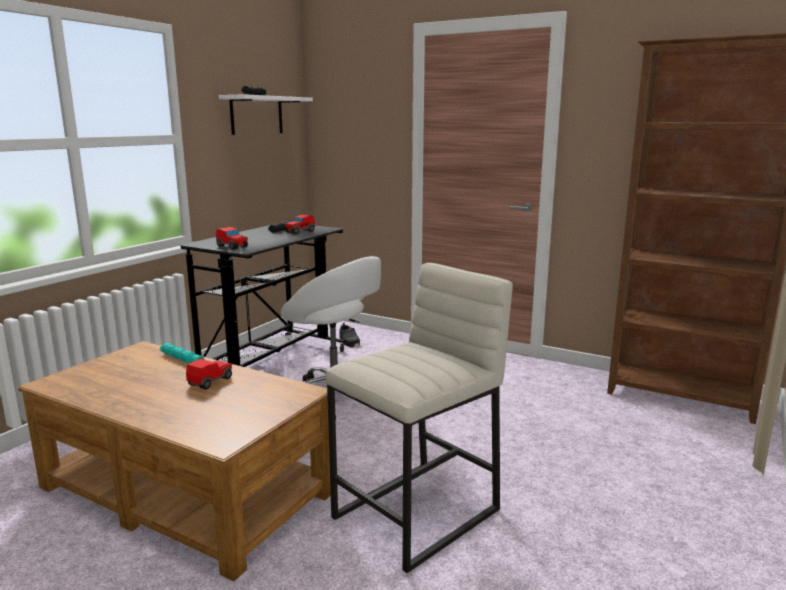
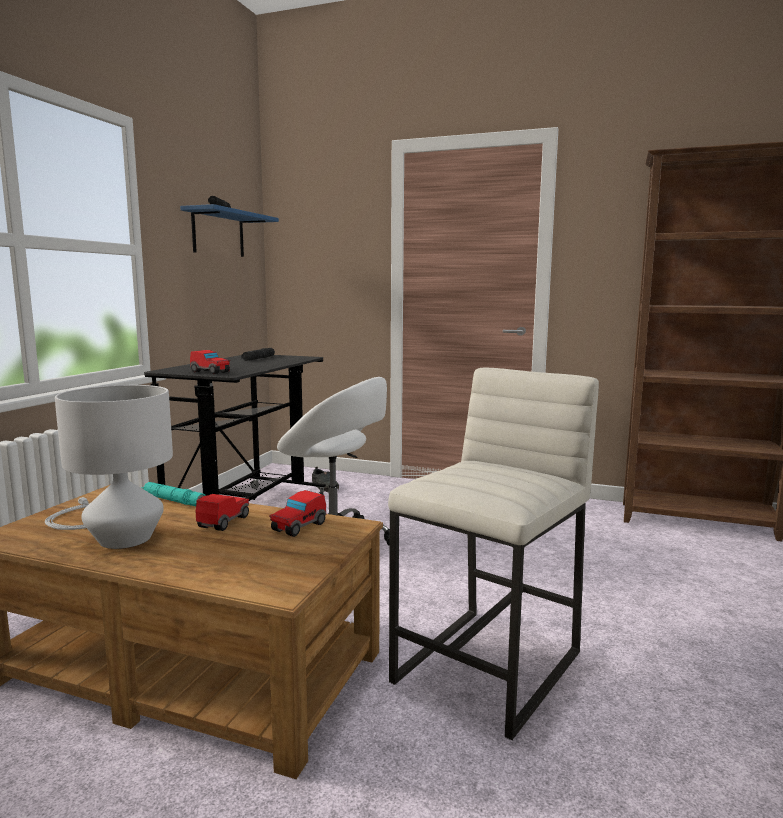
camera: 10 degrees left, 5 degrees down
white shelf [219,94,313,135] -> blue shelf [180,204,279,257]
toy car [284,215,315,234] -> toy car moved to [269,490,327,537]
none -> grey table lamp [45,385,173,549]

